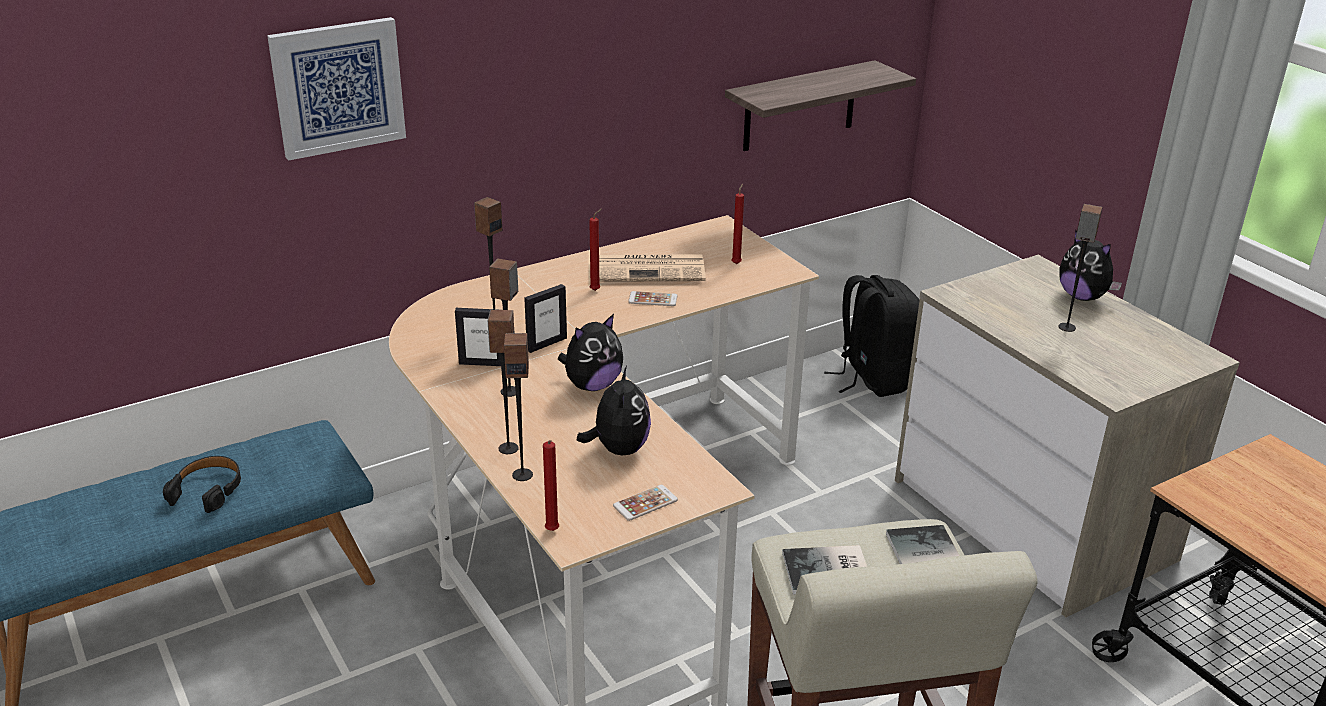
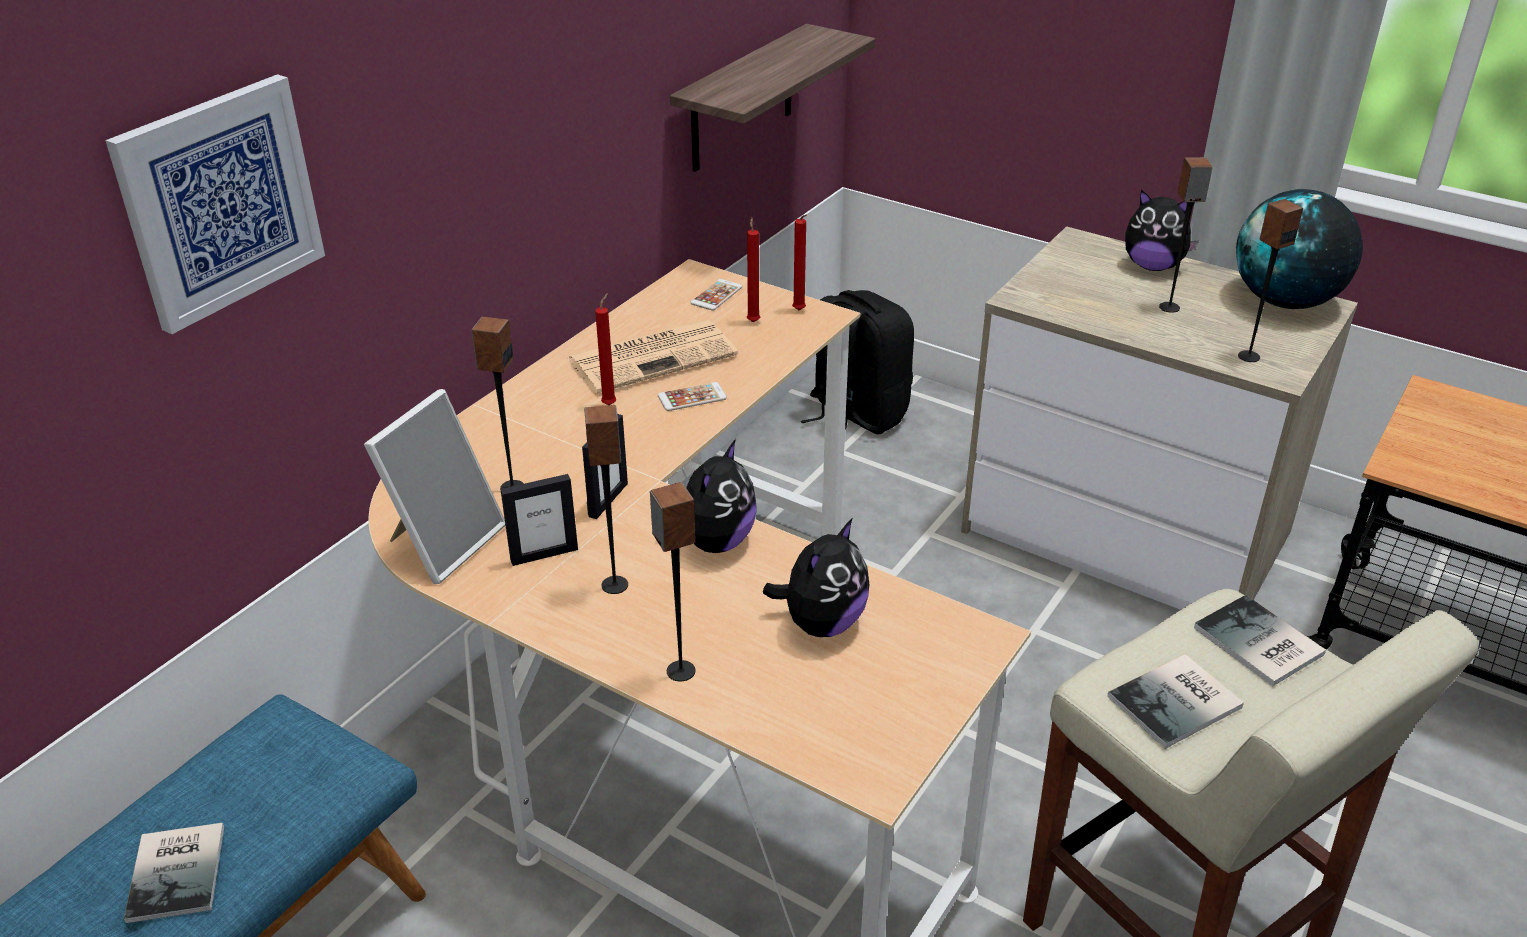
camera: 25 degrees left, 5 degrees up
black headphones [163,456,241,513] -> book [124,823,224,923]
speaker [504,333,533,481] -> speaker moved to [1238,199,1303,362]
red candle [543,440,559,531] -> red candle moved to [792,214,807,310]
plush toy [577,366,651,456] -> plush toy turned 60 degrees clockwise [763,519,869,637]
phone [613,485,678,521] -> phone moved to [690,279,742,311]
none -> picture frame [364,389,506,584]
none -> globe [1236,189,1363,309]

